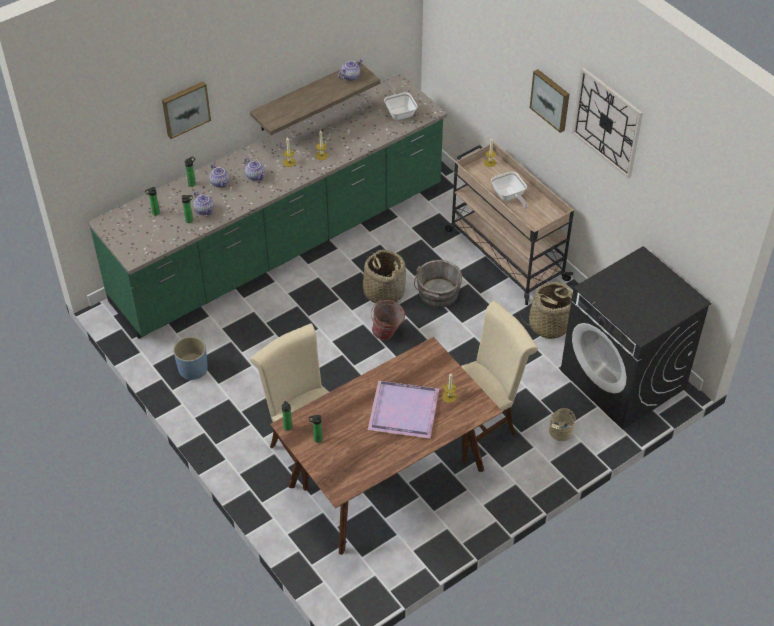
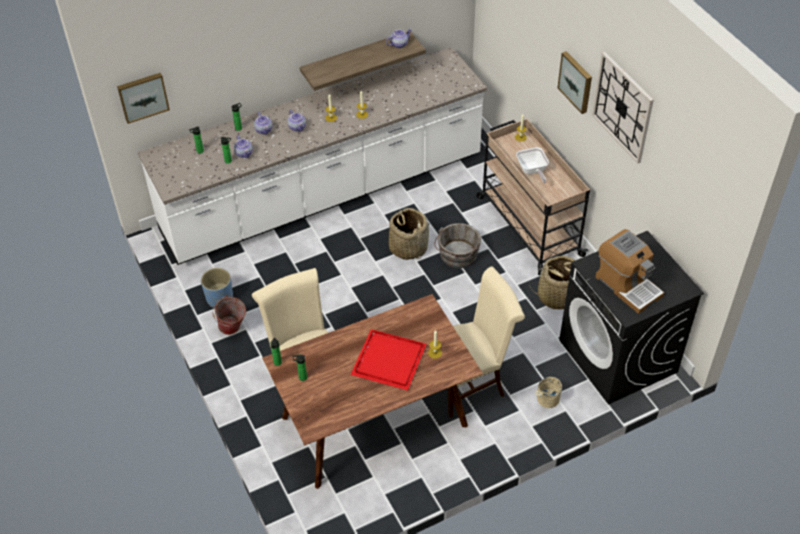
camera: 10 degrees right, 0 degrees up
green counter [88,73,447,339] -> white counter [138,47,487,265]
picture [162,81,211,139] -> picture moved to [117,73,170,124]
purple tray [368,381,439,439] -> red tray [351,329,427,390]
bucket [371,299,405,340] -> bucket moved to [213,295,246,335]
frying pan [384,82,418,120] -> none
none -> coffee machine [595,229,664,314]

